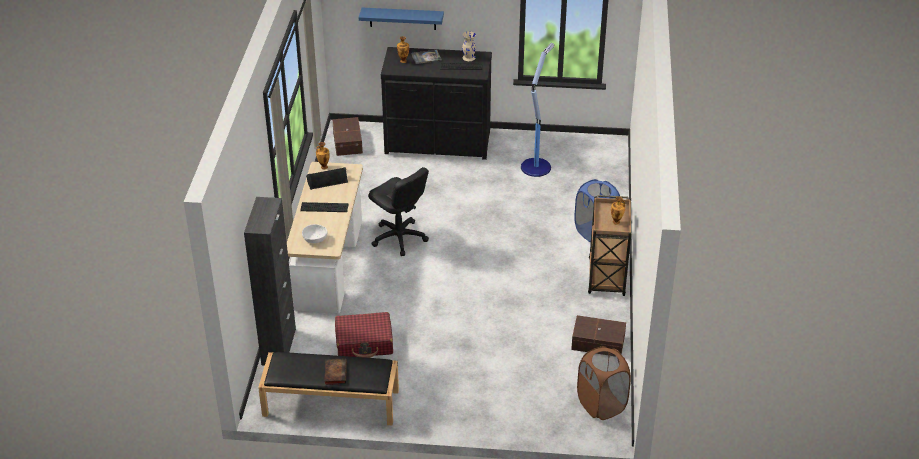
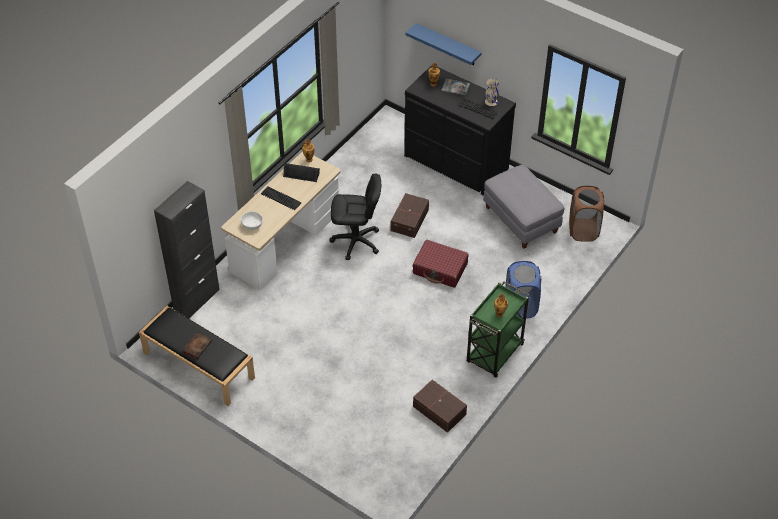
camera: 30 degrees right, 10 degrees up
brown storage box [332,117,363,156] -> brown storage box moved to [391,193,429,238]
red suitcase [335,312,393,358] -> red suitcase moved to [413,240,469,288]
black office chair [368,167,429,256] -> black office chair turned 75 degrees counterclockwise [330,174,381,260]
floor lamp [521,43,554,177] -> grey ottoman [483,165,564,249]
brown laundry basket [577,346,631,420] -> brown laundry basket moved to [569,186,604,242]
brown cart [588,195,631,296] -> green cart [467,281,529,378]

